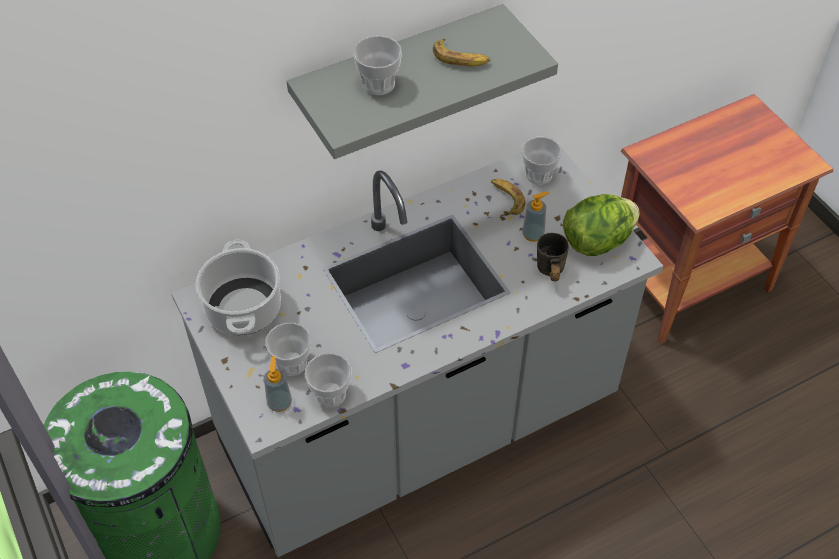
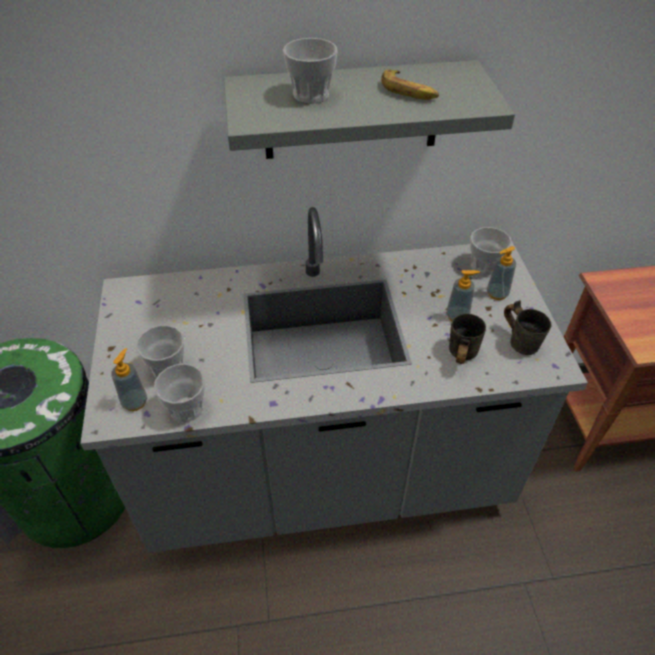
camera: 20 degrees right, 5 degrees down
cooking pot [196,240,281,335] -> none
banana [491,179,525,215] -> none
lettuce [563,194,639,256] -> grey mug [504,300,552,355]
none -> soap dispenser [487,246,516,300]

